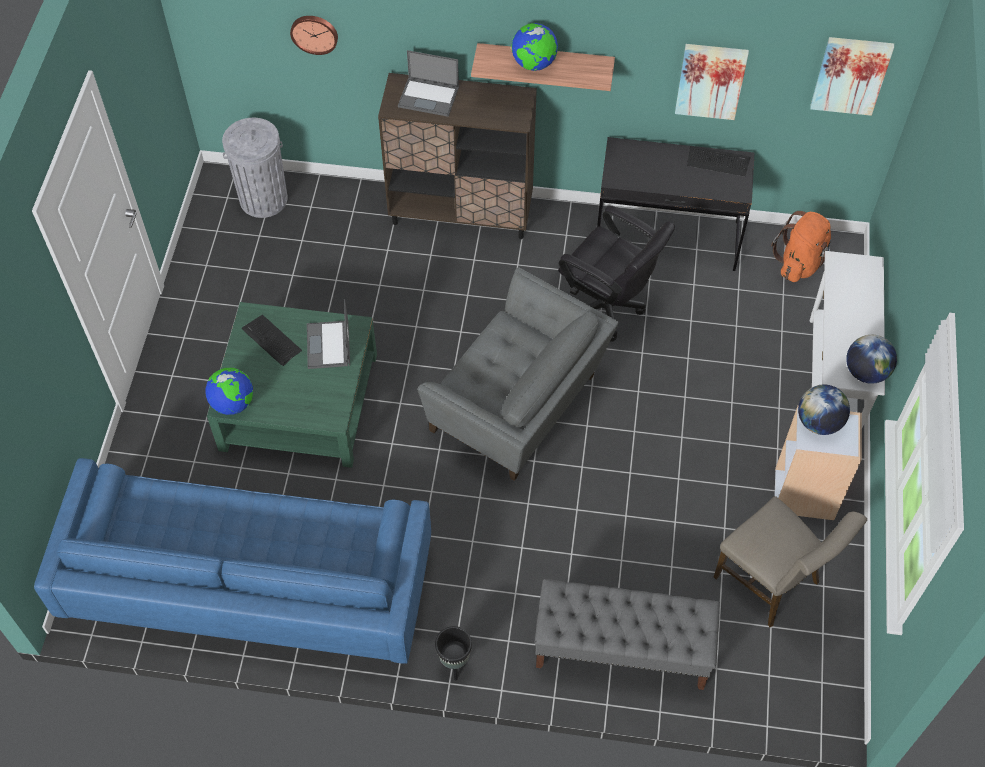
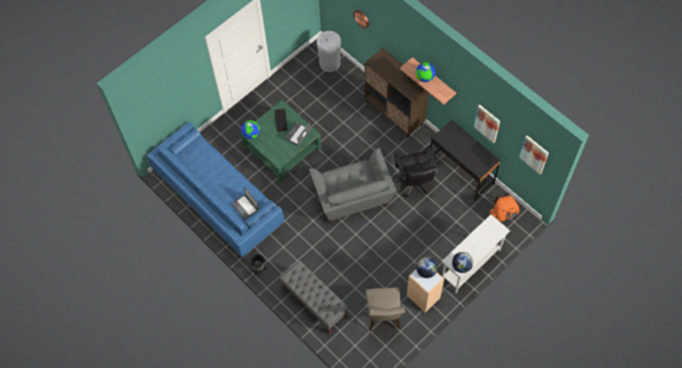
camera: 40 degrees right, 5 degrees up
laptop [398,50,459,117] -> laptop moved to [231,187,259,220]

